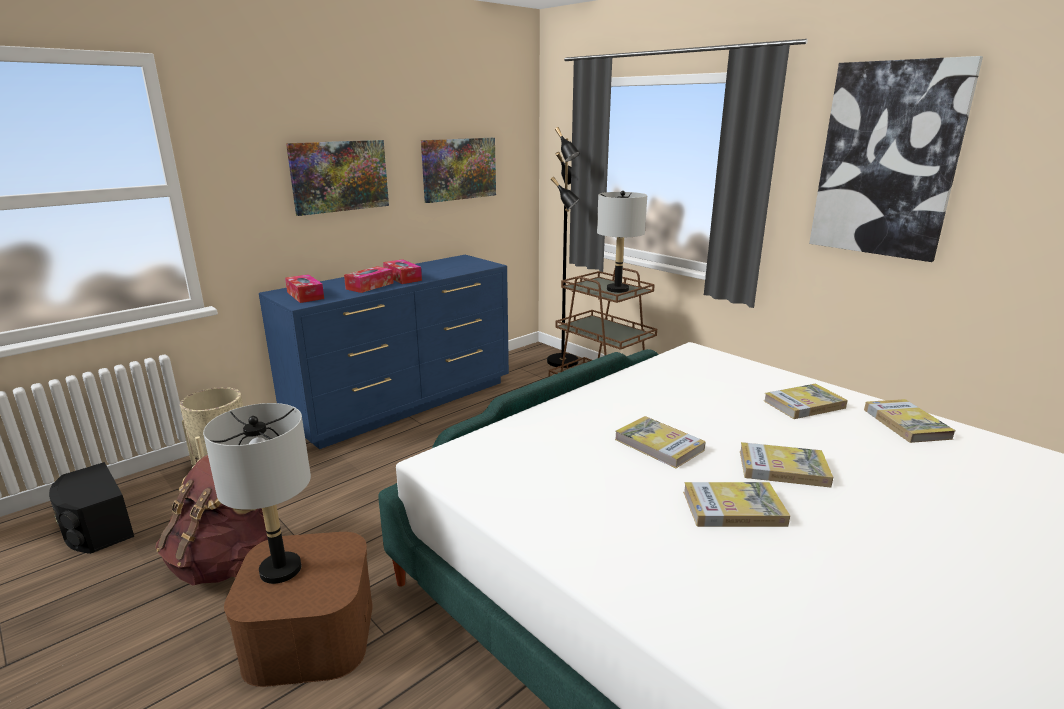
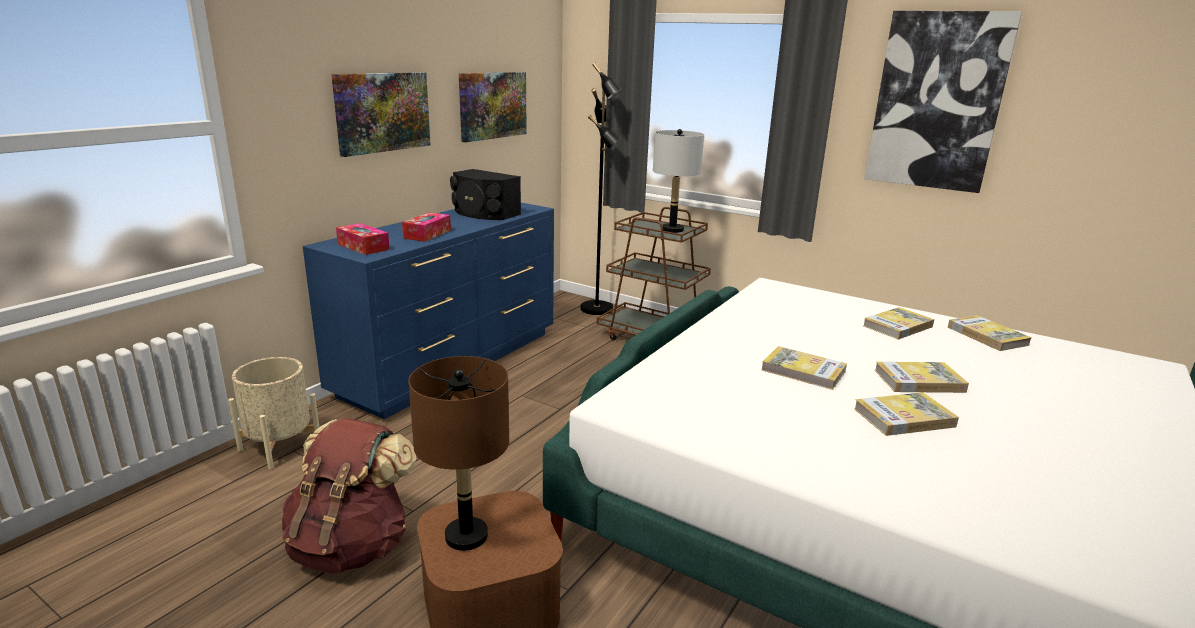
camera: 15 degrees left, 0 degrees up
black speaker [49,462,134,554] -> black speaker moved to [450,169,521,220]
grey table lamp [203,403,311,584] -> brown table lamp [408,356,509,551]
tissue box [383,259,422,284] -> none

